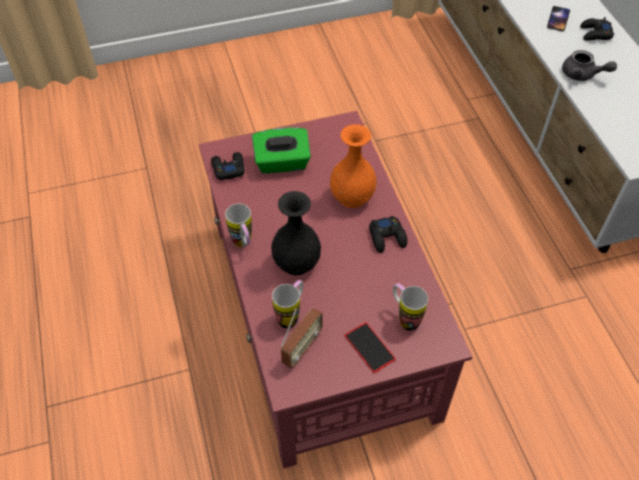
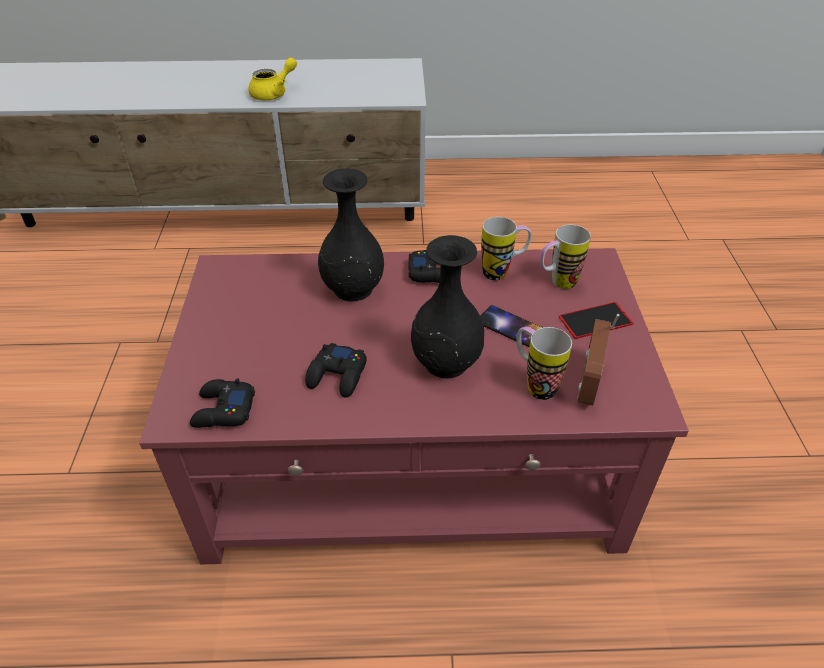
camera: 75 degrees left, 10 degrees down
mug [225,204,252,247] -> mug moved to [481,217,531,281]
green tissue box [252,127,311,174] -> none
radio [281,308,323,368] -> radio turned 120 degrees counterclockwise [577,314,619,405]
orange vase [330,124,376,208] -> black vase [318,168,384,302]
phone [547,6,570,31] -> phone moved to [480,305,543,347]
grey teapot [562,50,617,81] -> yellow teapot [248,57,297,100]
black game controller [580,17,614,41] -> black game controller moved to [305,343,367,398]

